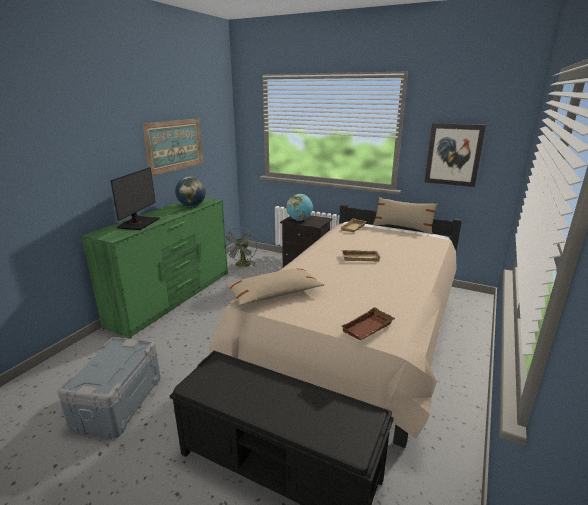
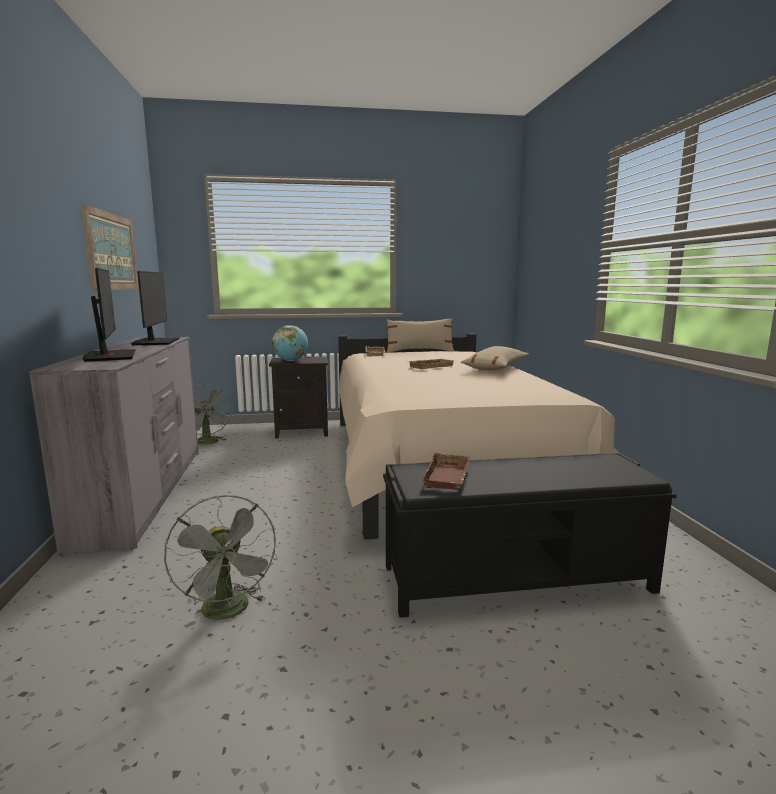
camera: 35 degrees left, 10 degrees down
grey storage box [58,337,161,439] -> grey fan [164,495,277,628]
green dresser [81,197,228,339] -> grey dresser [29,337,199,555]
globe [175,177,206,207] -> monitor [131,271,180,345]
beige pillow [226,268,324,306] -> beige pillow moved to [461,346,529,370]
brown tray [341,307,395,340] -> brown tray moved to [422,452,470,489]
picture [425,123,486,187] -> none

